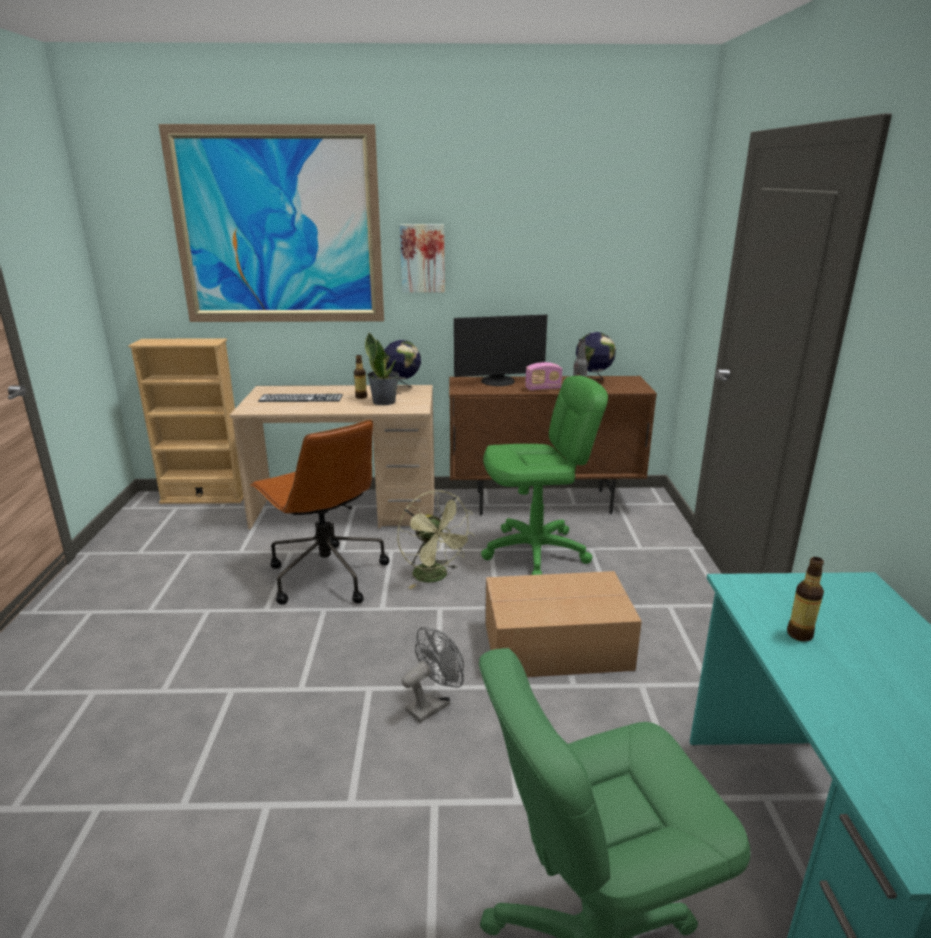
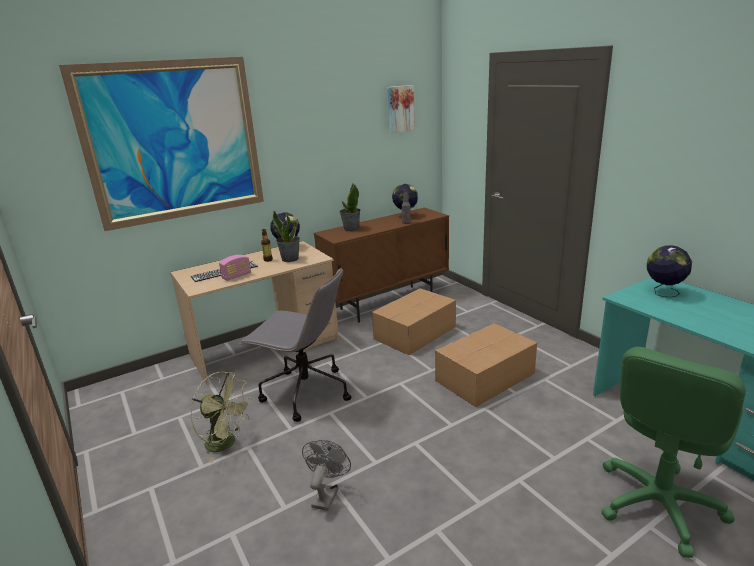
camera: 30 degrees left, 0 degrees up
beige bookcase [128,338,244,504] -> none
brown office chair [250,419,389,605] -> grey office chair [239,267,351,422]
green fan [397,490,474,589] -> green fan moved to [190,371,252,462]
picture [400,224,445,293] -> picture moved to [388,85,415,133]
grey fan [401,627,464,723] -> grey fan moved to [302,440,351,511]
monitor [454,315,547,386] -> potted plant [339,184,360,231]
green office chair [481,376,608,575] -> cardboard box [372,288,456,355]
radio [525,362,562,391] -> radio moved to [219,255,251,281]
bottle [787,557,824,642] -> none
none -> globe [647,245,692,297]

